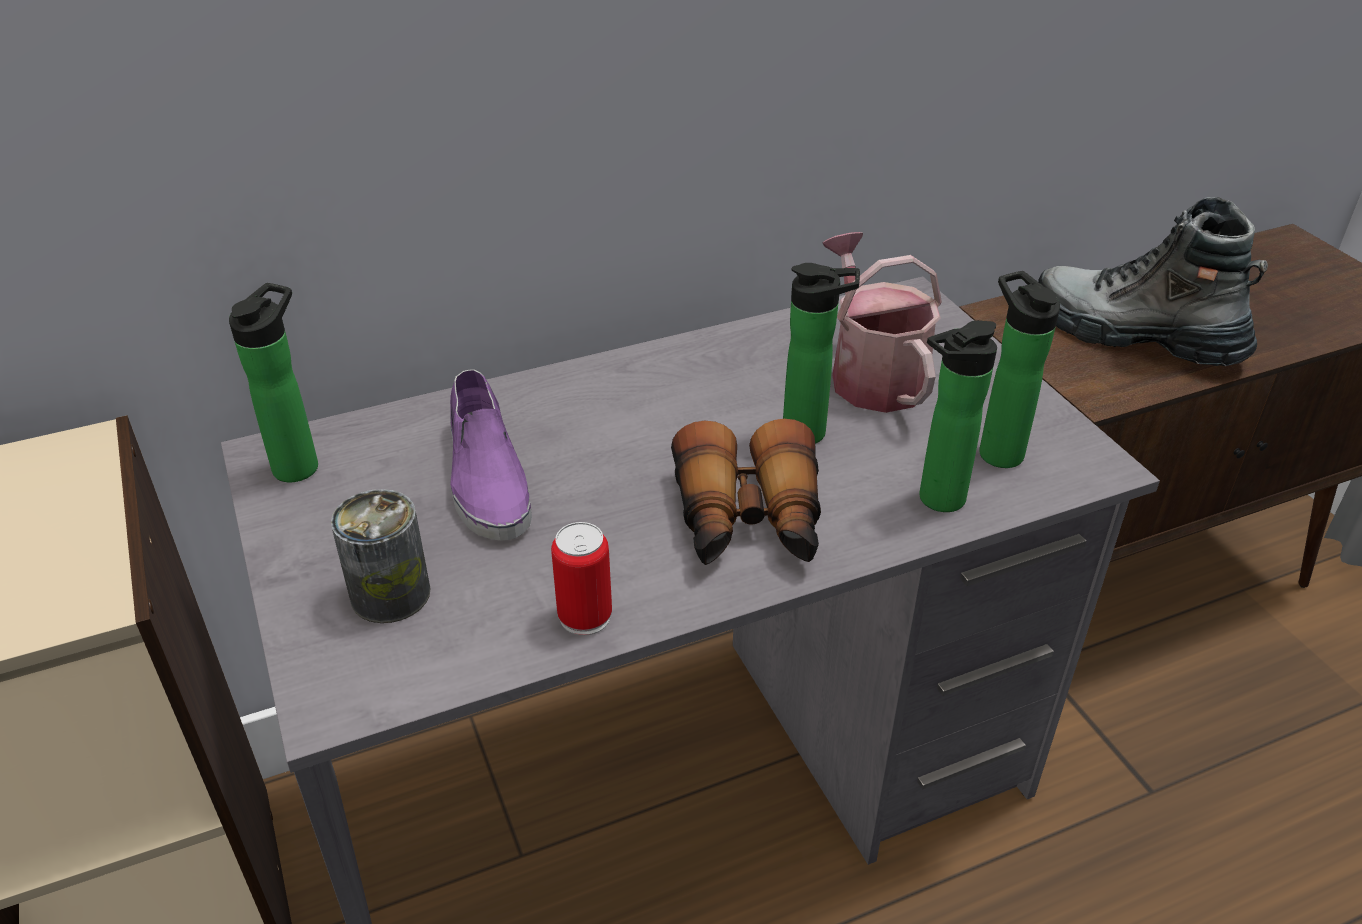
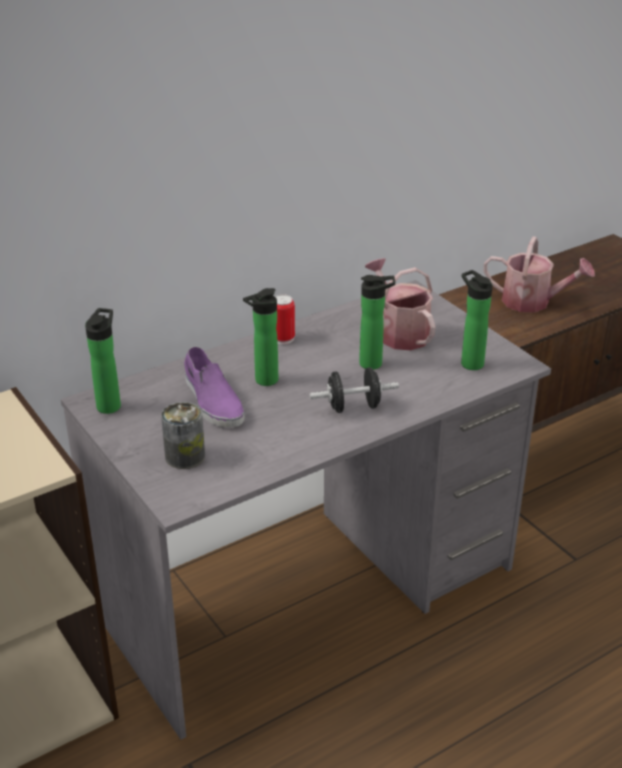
camera: 10 degrees left, 5 degrees down
can [551,522,612,635] -> can moved to [275,294,295,344]
binoculars [671,419,821,565] -> black dumbbell [310,367,399,413]
bottle [919,320,997,512] -> bottle moved to [243,288,278,386]
boot [1038,197,1268,366] -> watering can [484,236,595,313]

